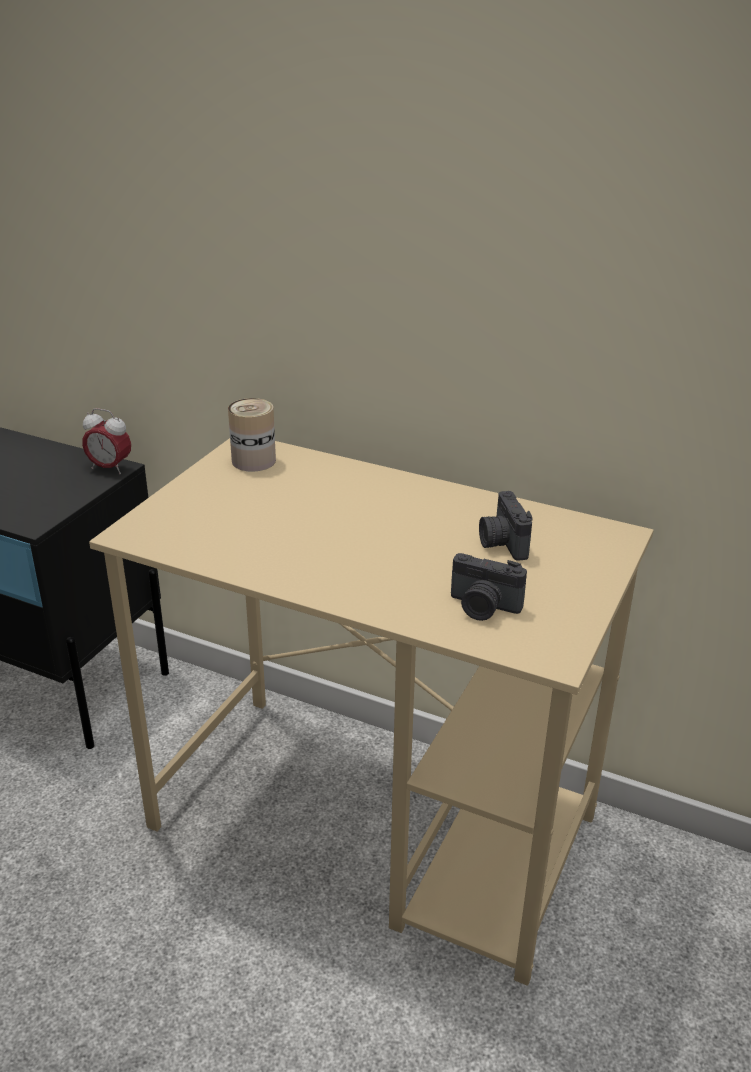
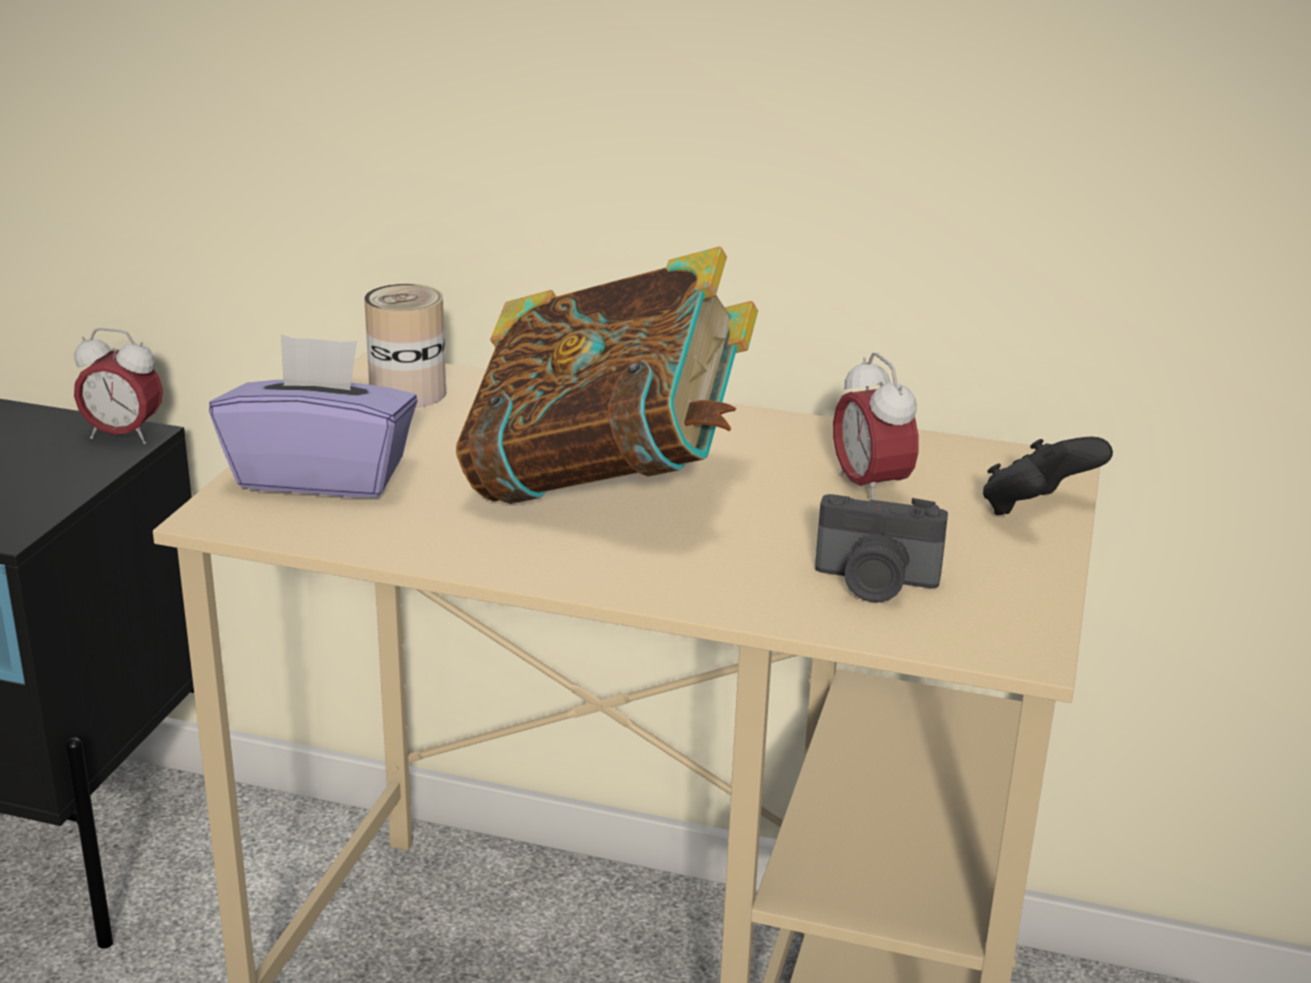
camera: 10 degrees left, 5 degrees down
camera [479,491,533,561] -> alarm clock [833,353,918,500]
none -> purple tissue box [209,335,418,498]
none -> book [456,247,758,504]
none -> black game controller [983,437,1113,515]

